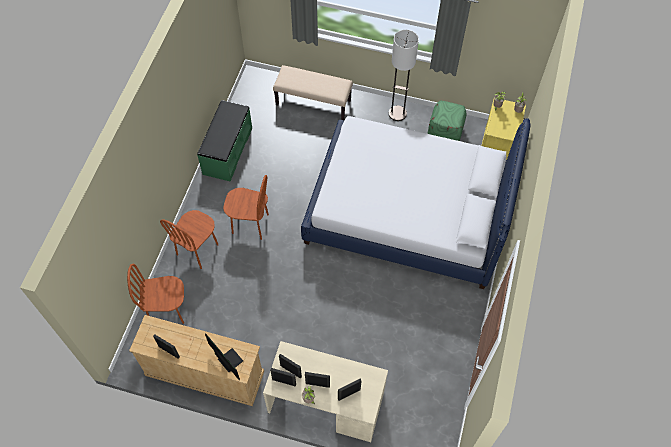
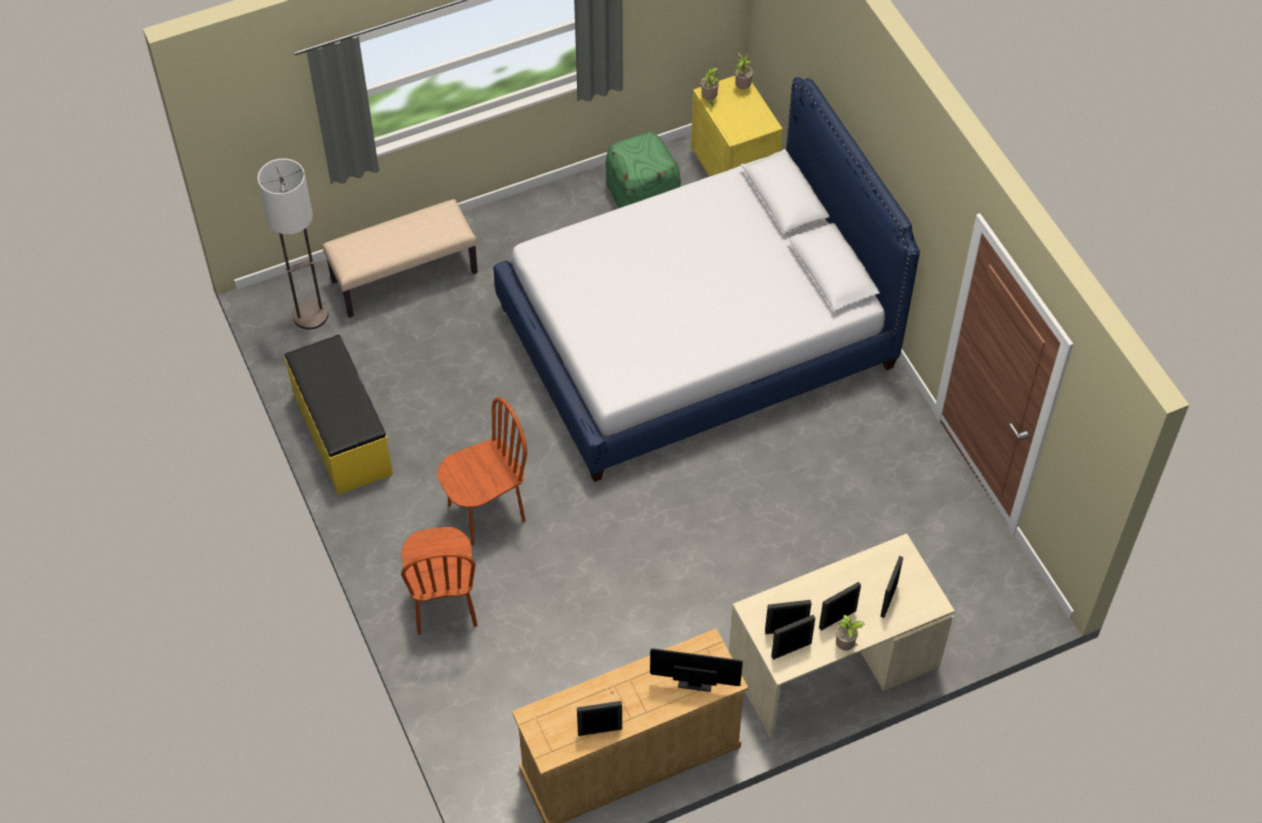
camera: 40 degrees left, 5 degrees down
brown chair [127,264,184,324] -> none
green bench [197,100,252,182] -> yellow bench [285,335,393,495]
floor lamp [388,30,419,121] -> floor lamp moved to [258,158,328,330]

